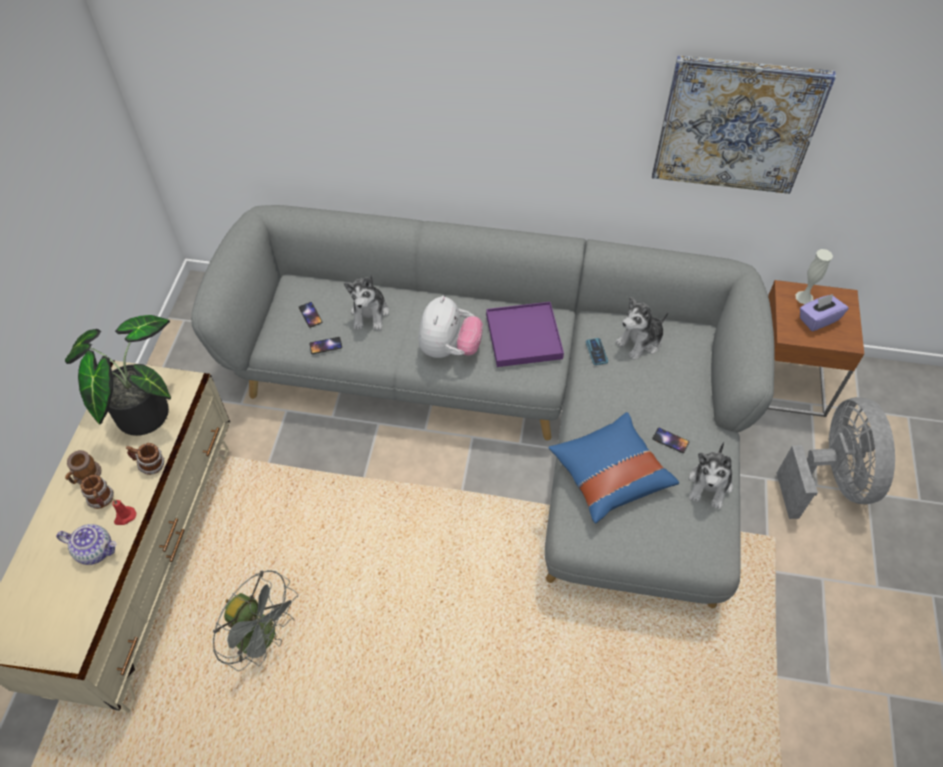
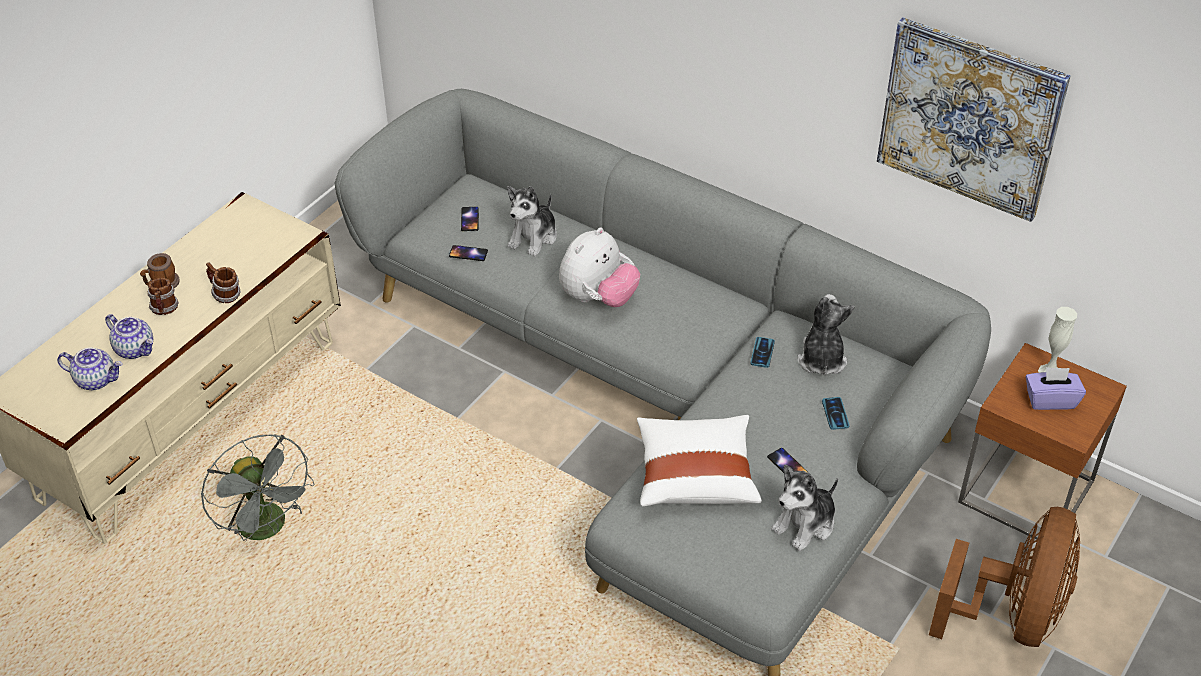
camera: 25 degrees right, 10 degrees down
potted plant [65,315,171,436] -> none
red candle [112,499,136,525] -> none
purple tray [486,302,564,367] -> none
blue pillow [549,412,679,523] -> white pillow [637,415,762,507]
plush toy [615,297,669,360] -> plush toy turned 105 degrees clockwise [797,294,855,375]
grey fan [777,397,895,519] -> brown fan [929,507,1080,647]
none -> teapot [57,347,123,390]
none -> phone [822,397,849,430]

